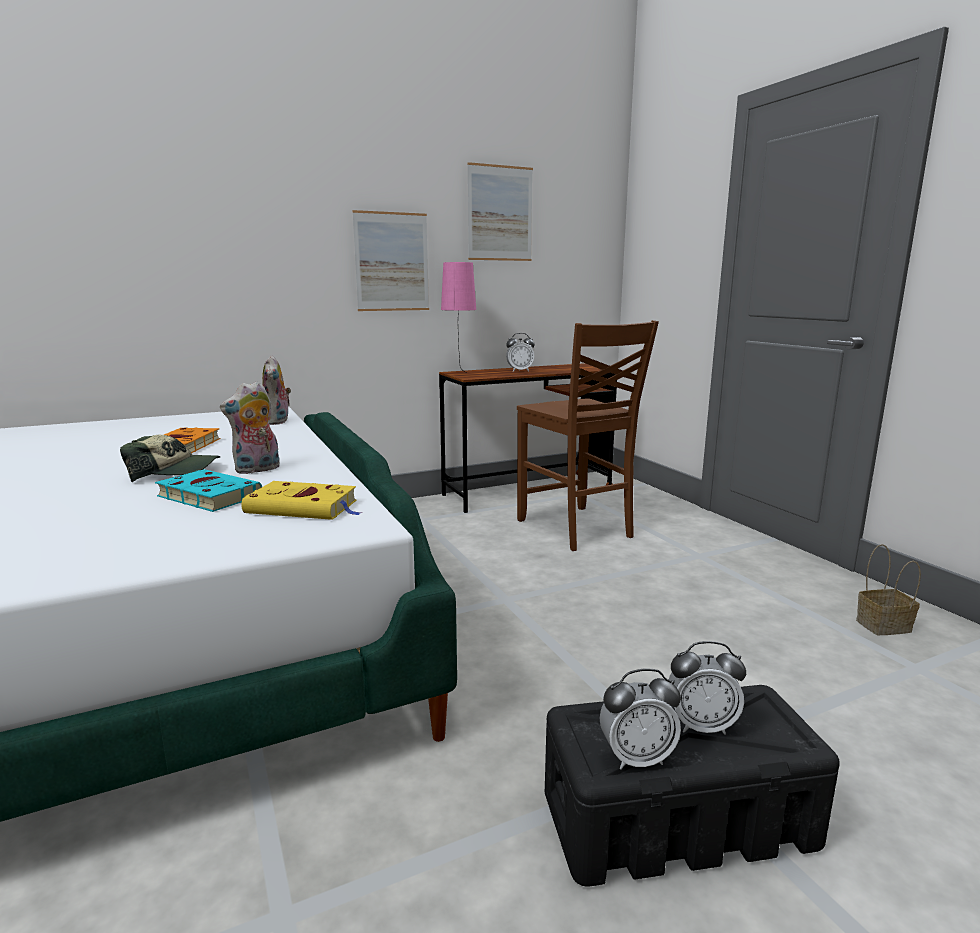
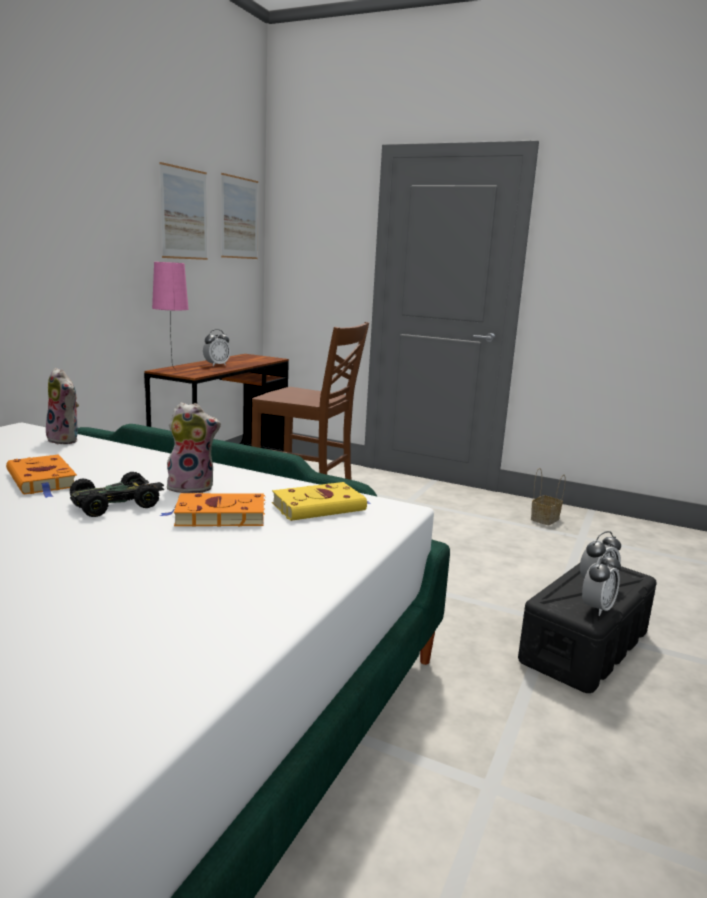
camera: 40 degrees left, 0 degrees up
cap [120,435,220,482] -> black toy car [70,472,164,517]
turquoise book [155,469,262,512] -> orange book [160,493,265,527]
plush toy [220,381,280,474] -> plush toy turned 105 degrees counterclockwise [167,402,221,493]
picture [352,210,429,311] -> picture moved to [221,173,258,259]

